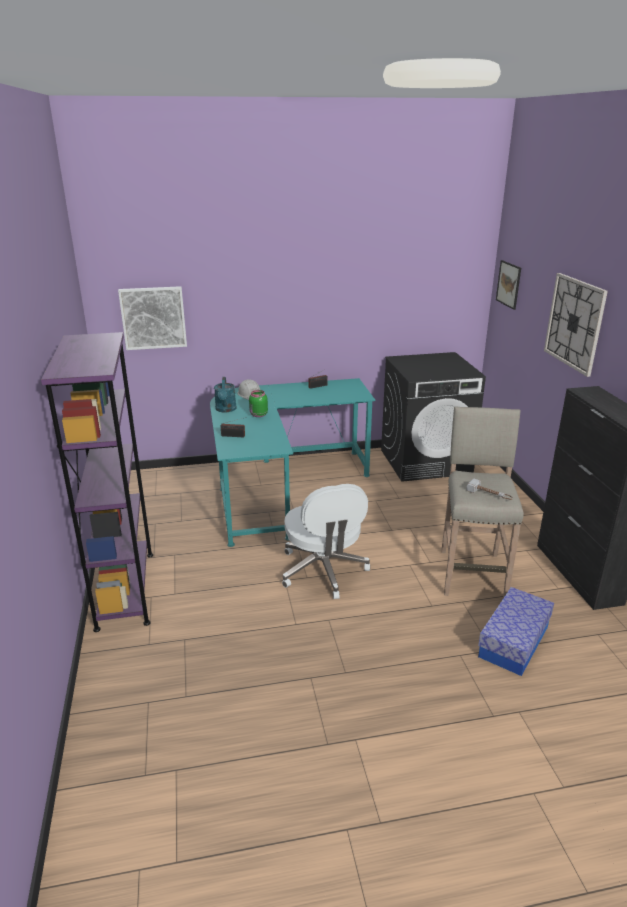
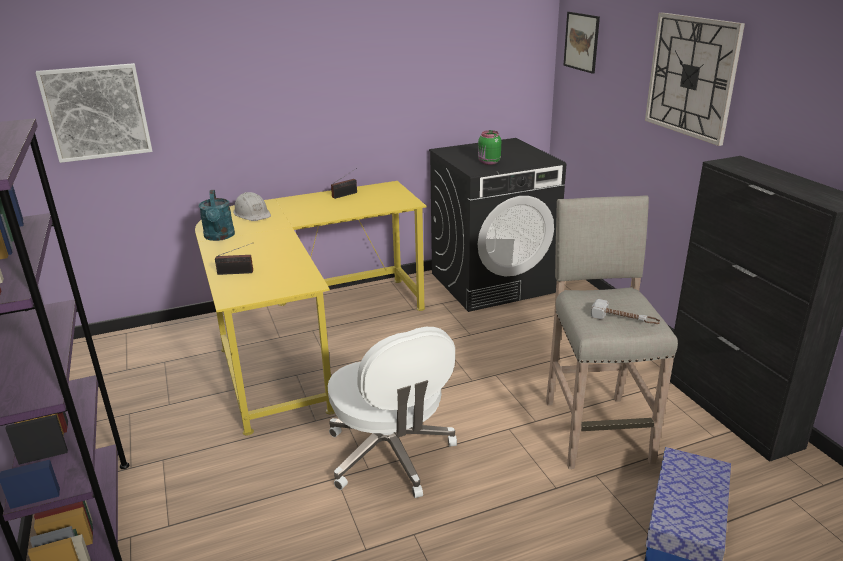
camera: 10 degrees left, 0 degrees up
turquoise desk [210,378,375,547] -> yellow desk [195,181,426,436]
green jar [249,390,268,417] -> green jar moved to [478,130,501,165]

